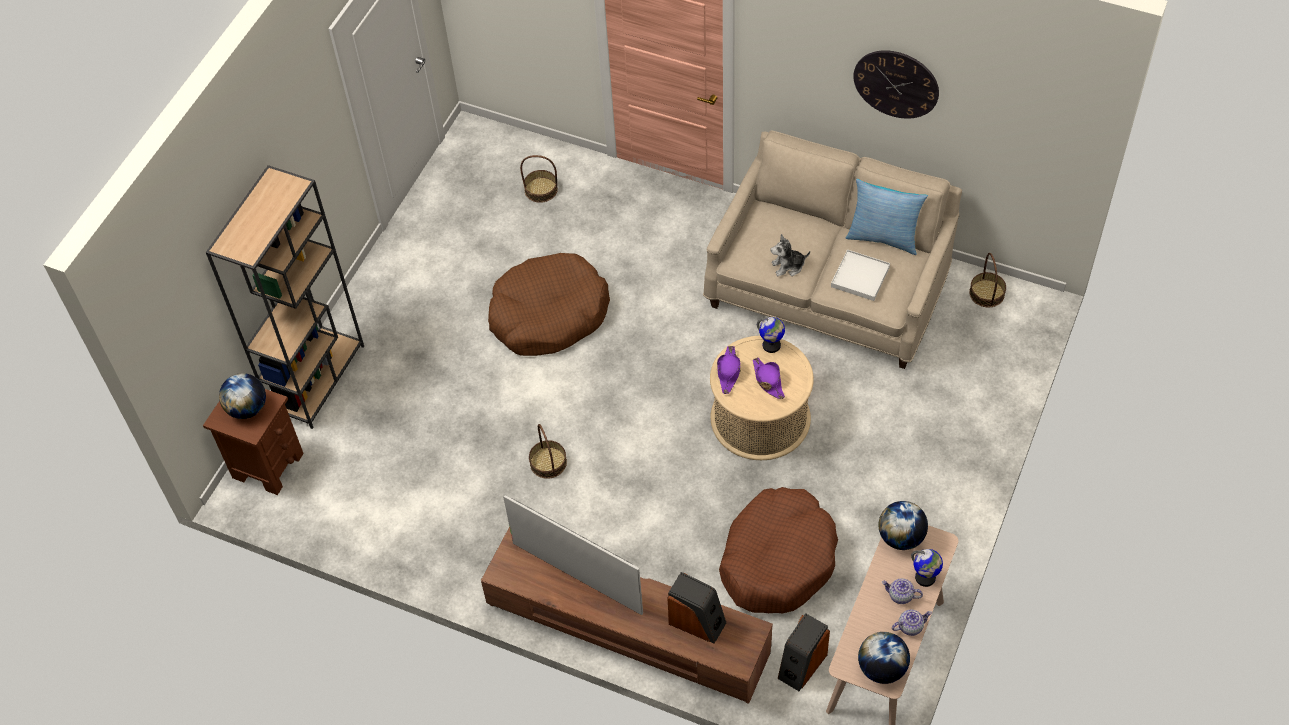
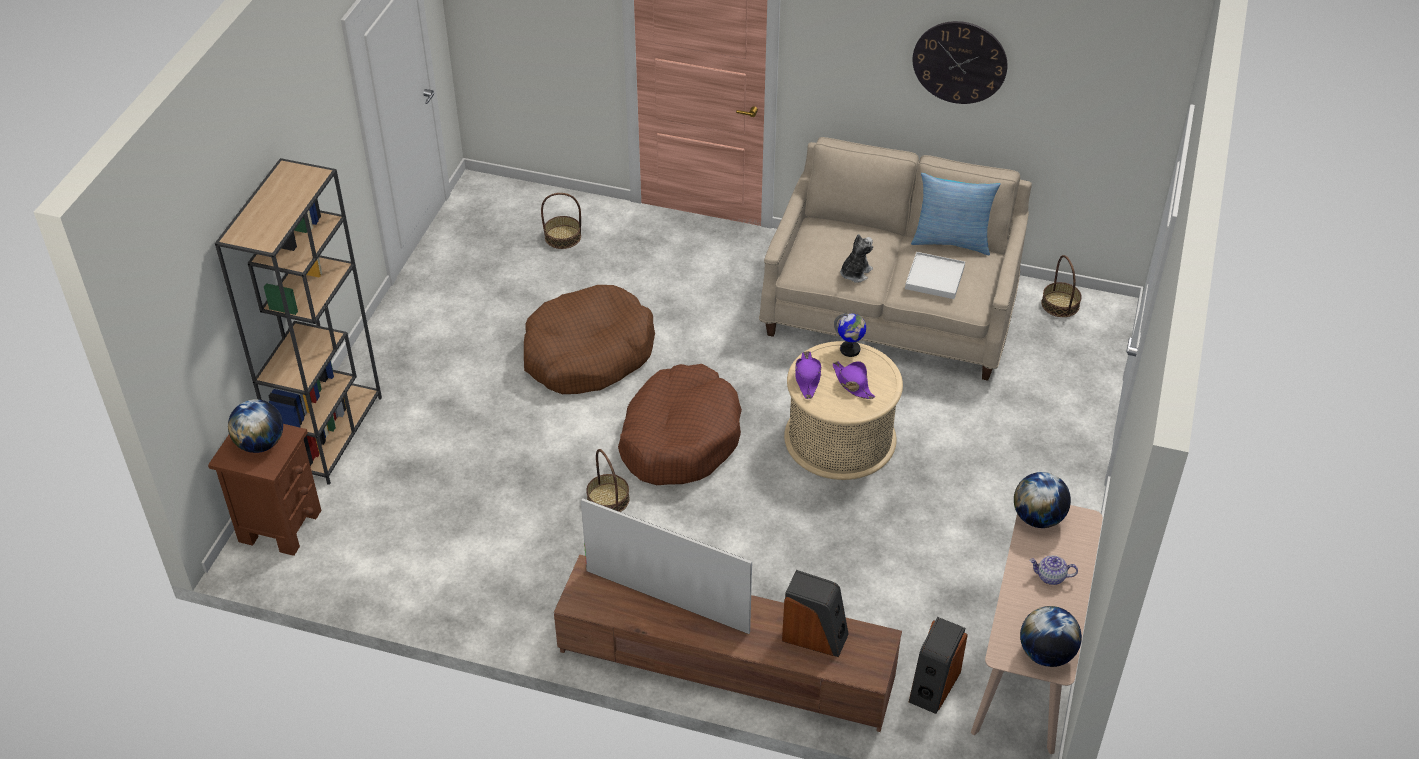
camera: 10 degrees left, 10 degrees down
brown dog bed [719,487,838,613] -> brown dog bed moved to [618,364,742,485]
plush toy [771,234,810,276] -> plush toy turned 150 degrees clockwise [840,234,873,283]
teapot [892,610,932,636] -> none
globe [911,549,943,587] -> none

